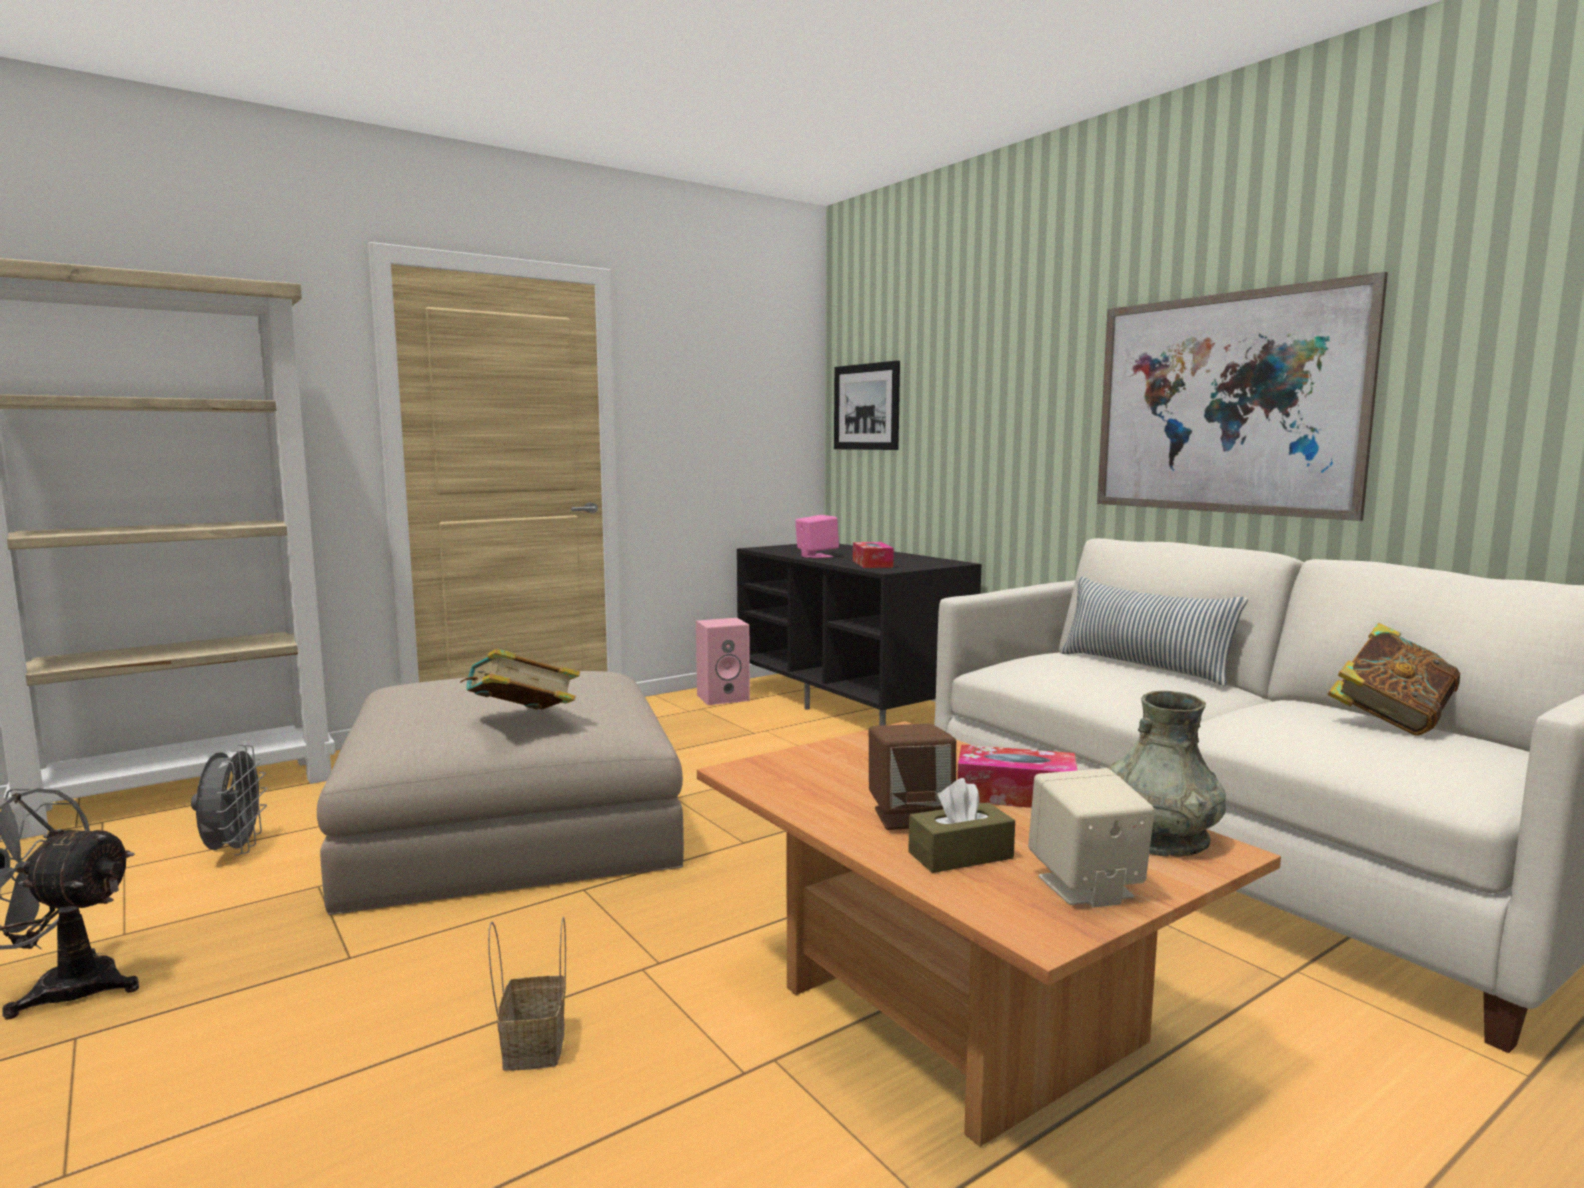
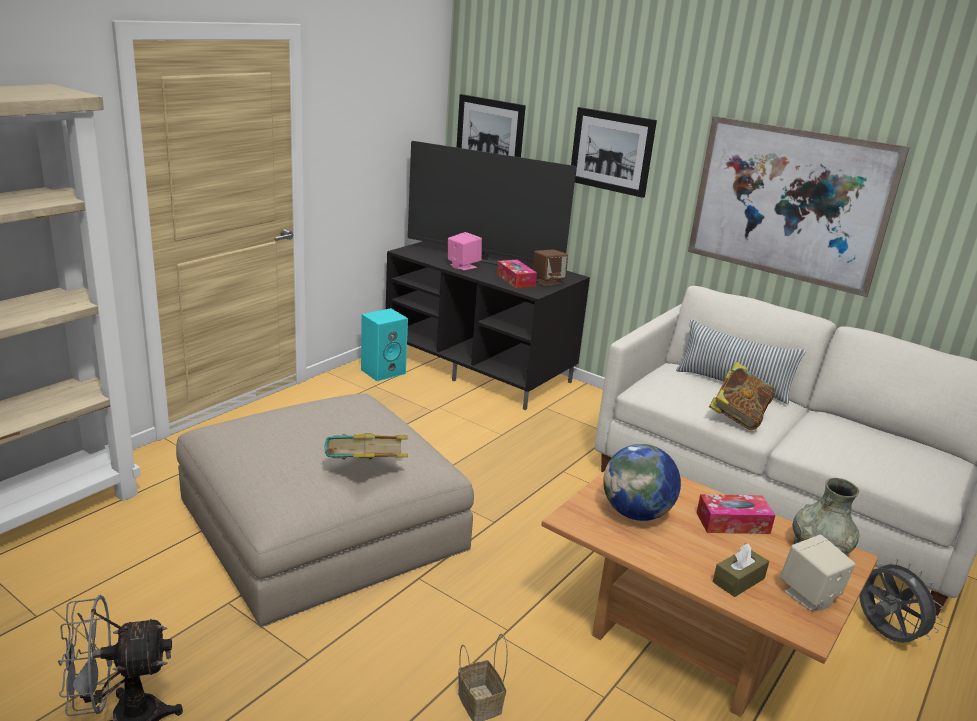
camera: 20 degrees left, 15 degrees up
grey fan [191,745,267,856] -> grey fan moved to [859,559,943,643]
pink speaker [696,618,750,705] -> turquoise speaker [361,308,408,381]
brown speaker [869,723,956,830] -> brown speaker moved to [533,249,568,286]
book [1327,623,1460,736] -> book moved to [709,362,775,430]
none -> television [408,141,576,265]
none -> picture [571,107,657,198]
none -> globe [603,444,681,521]

